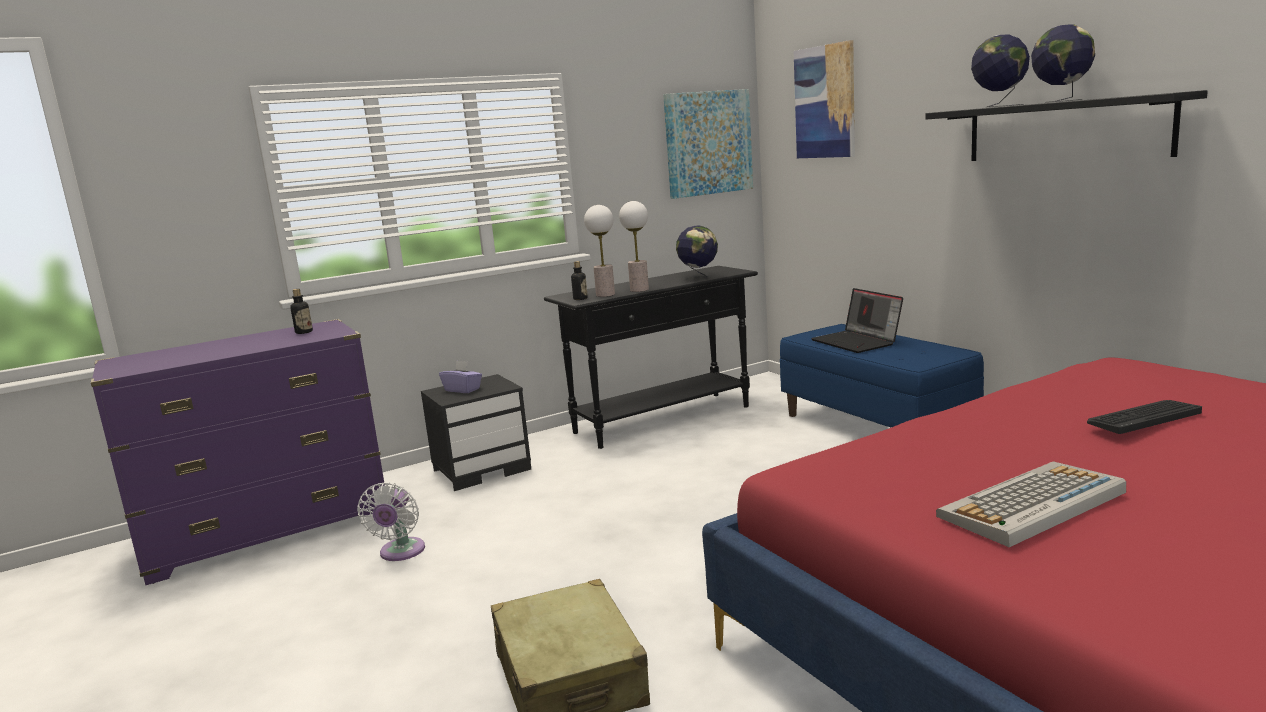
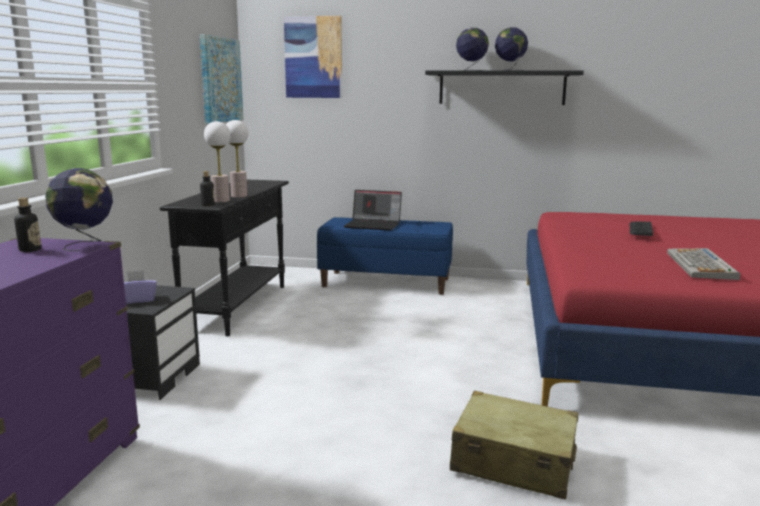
camera: 50 degrees left, 0 degrees up
white fan [357,482,425,561] -> none
globe [676,225,718,282] -> globe moved to [45,168,113,251]

